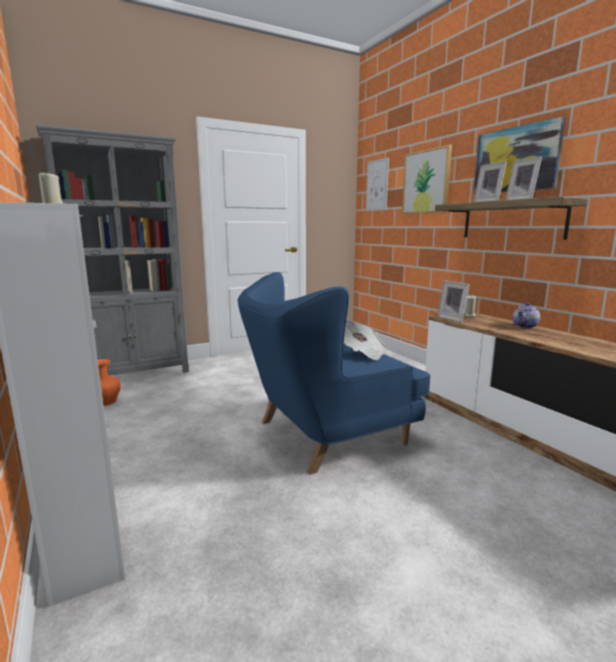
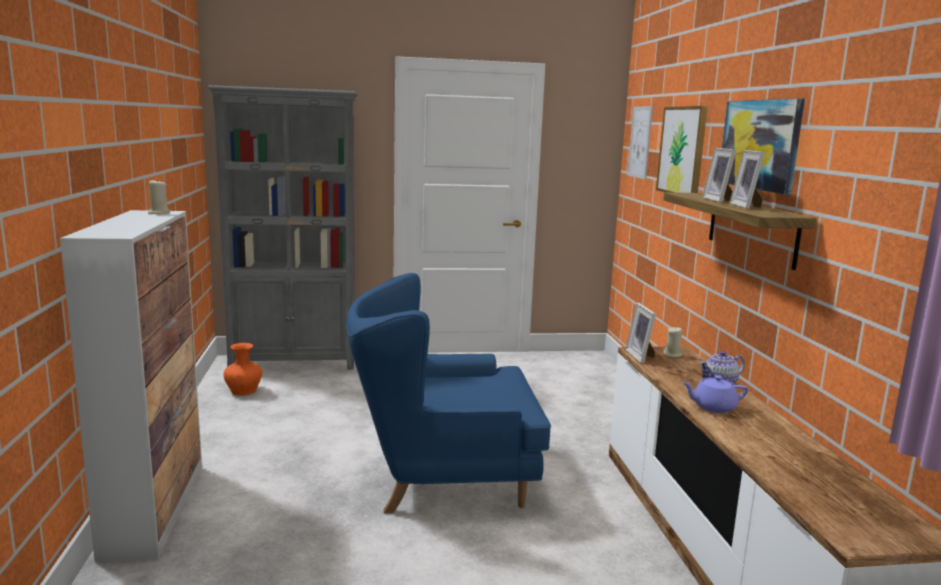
camera: 20 degrees right, 0 degrees up
newspaper [344,320,388,360] -> none
none -> purple teapot [682,375,748,413]

